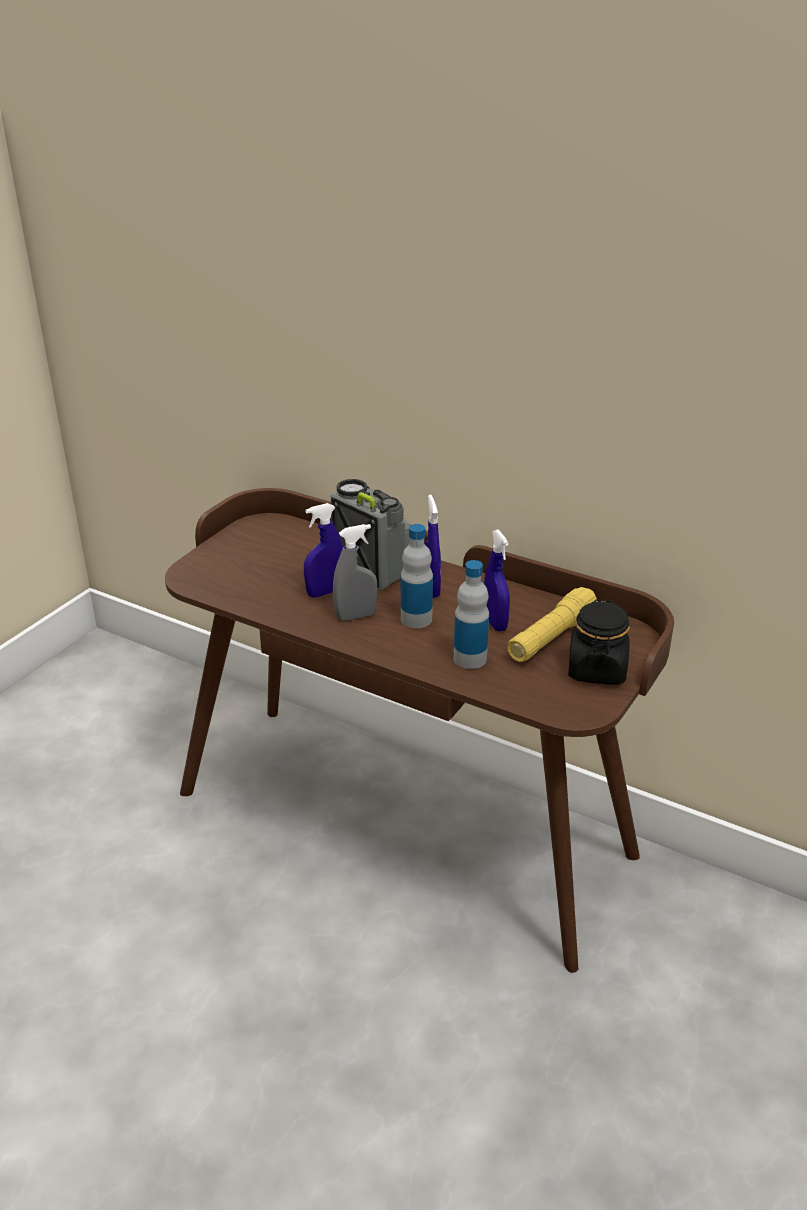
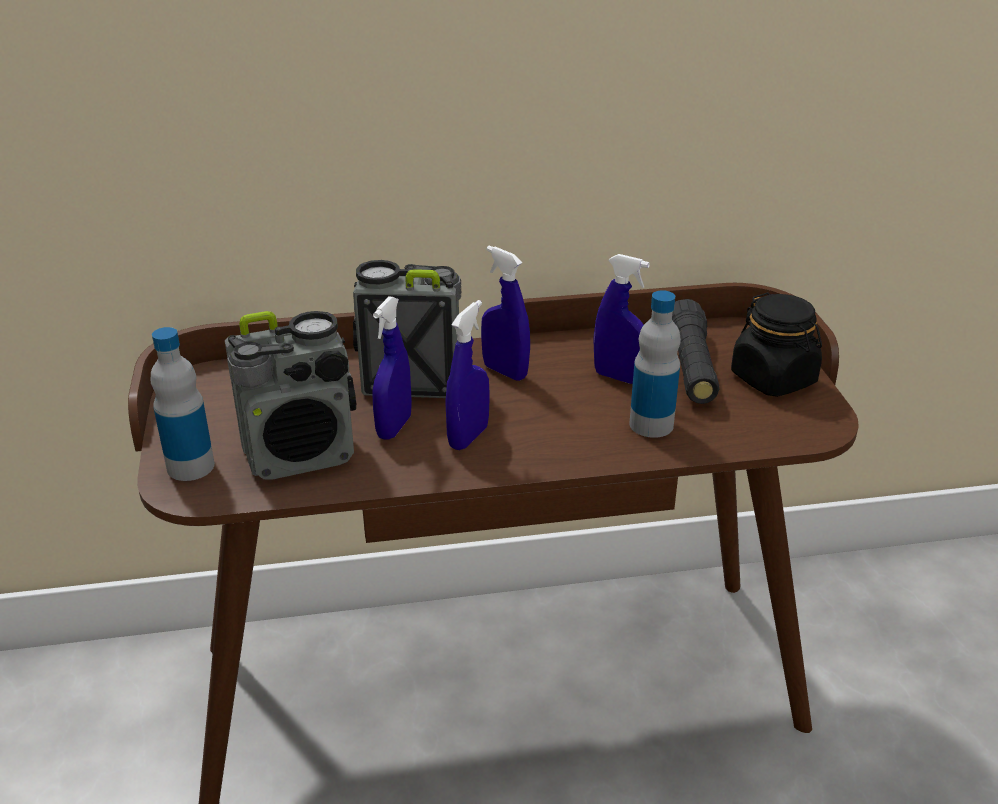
camera: 40 degrees left, 0 degrees up
grey spray bottle [333,524,377,621] -> blue spray bottle [445,300,490,450]
bottle [401,524,433,628] -> bottle moved to [151,327,215,481]
yellow flashlight [507,587,598,662] -> black flashlight [672,299,720,404]
none -> radio [225,311,356,479]

